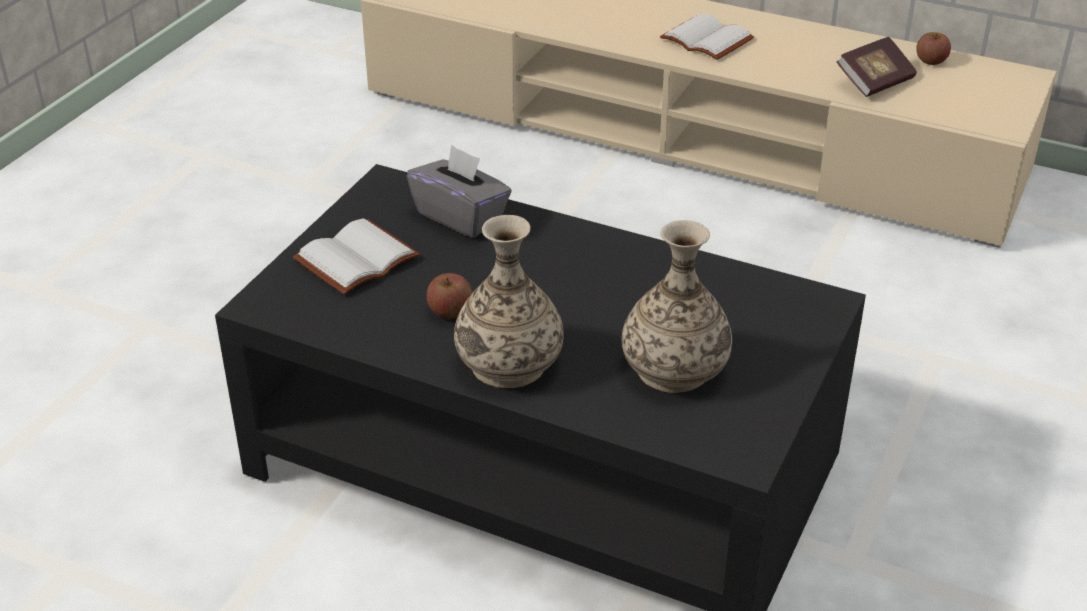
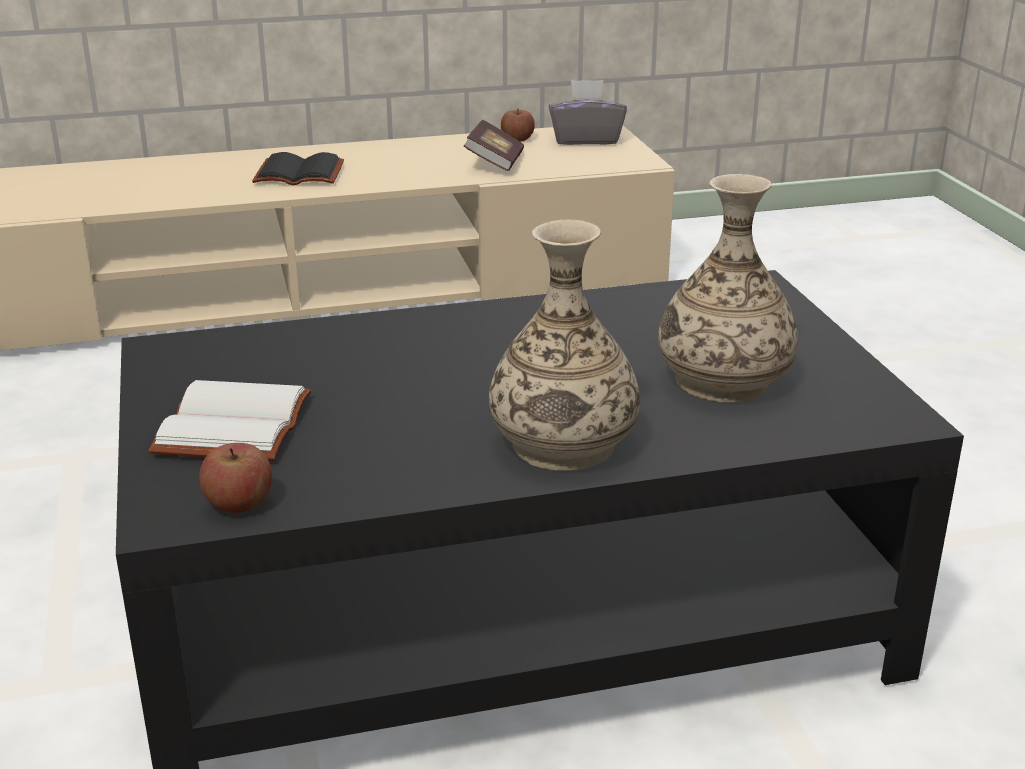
camera: 40 degrees left, 10 degrees down
grey tissue box [407,144,512,238] -> grey tissue box moved to [549,80,627,145]
apple [427,273,472,319] -> apple moved to [199,443,272,513]
white book [660,13,754,60] -> black book [252,152,344,186]

